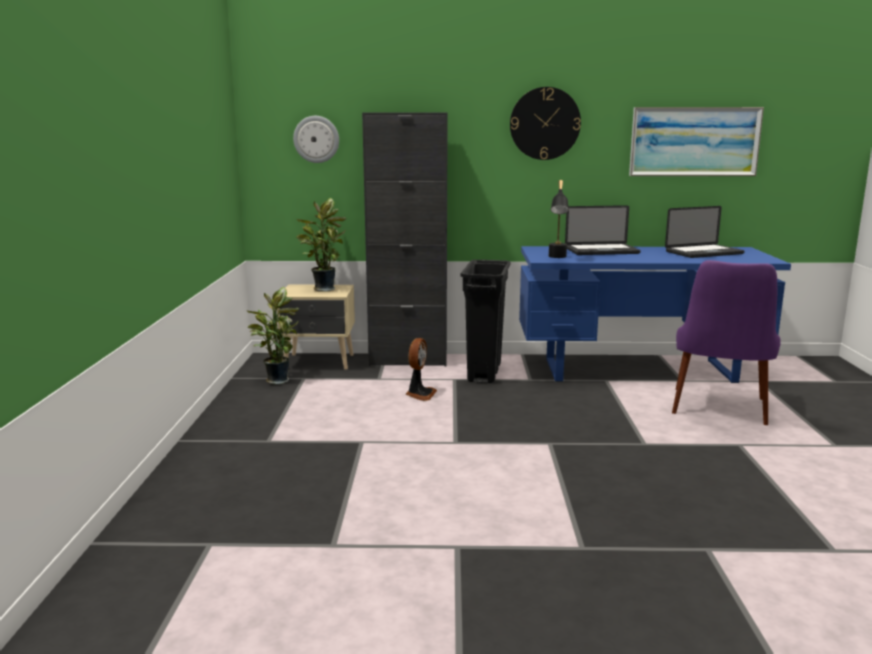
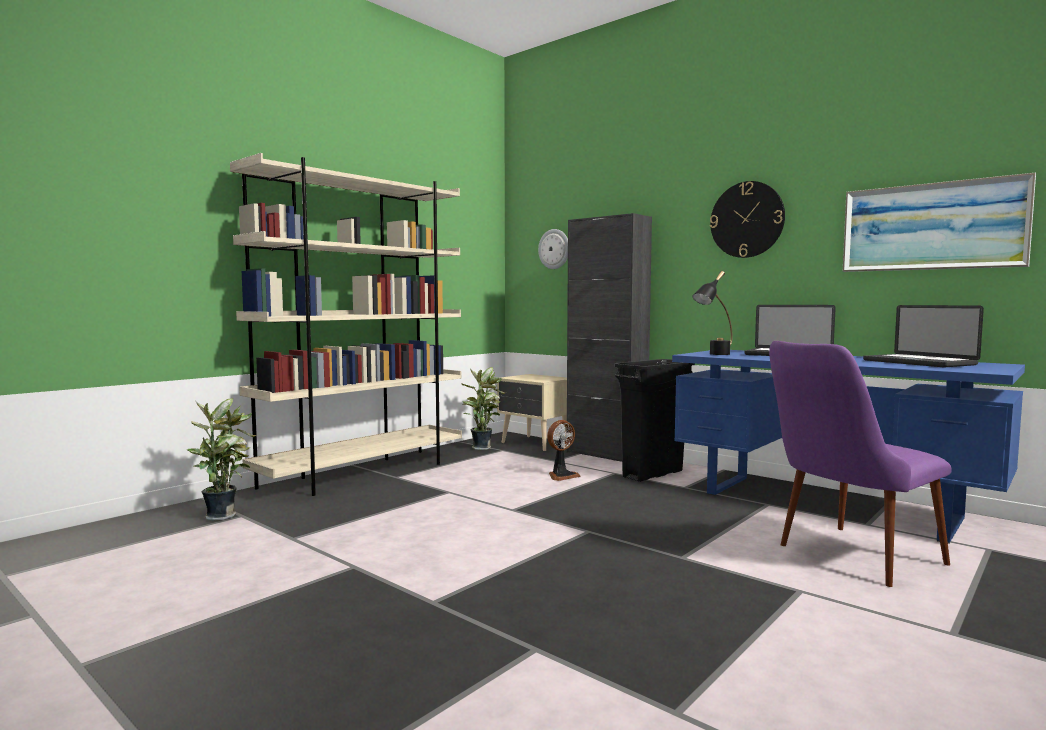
camera: 40 degrees right, 10 degrees down
potted plant [296,198,346,292] -> potted plant moved to [186,398,256,521]
laptop [665,206,745,258] -> laptop turned 45 degrees clockwise [863,305,984,367]
none -> beige bookcase [230,153,462,496]

